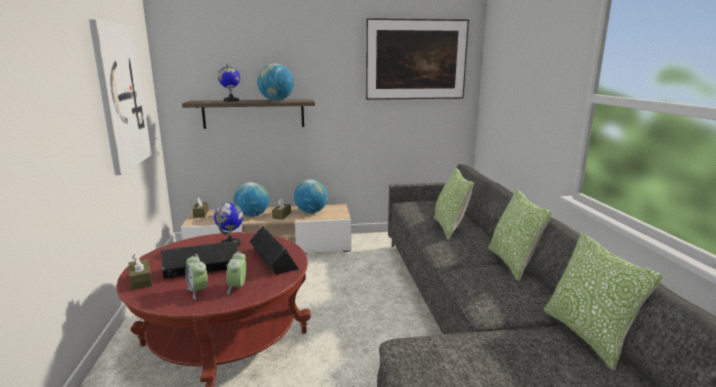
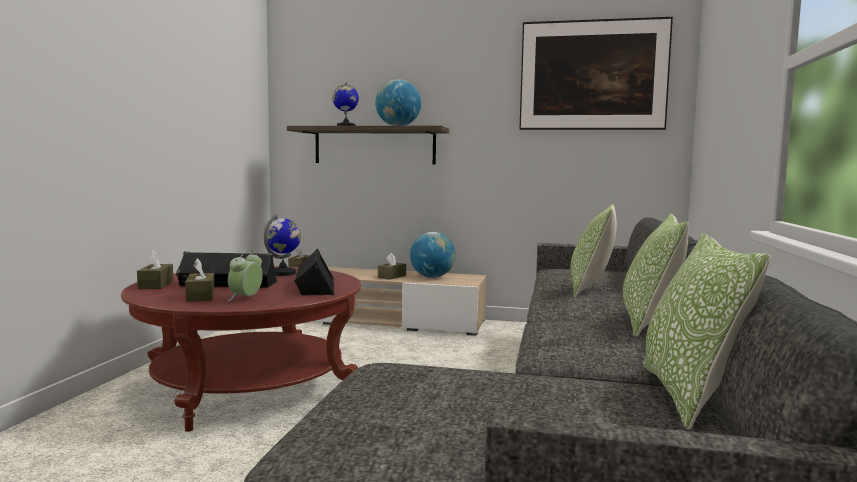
camera: 20 degrees right, 10 degrees down
picture [89,19,151,175] -> none
alarm clock [185,254,208,299] -> brown tissue box [185,258,215,302]
globe [234,182,269,217] -> none

